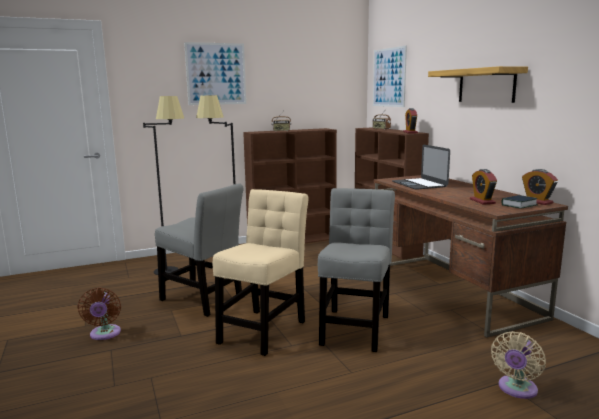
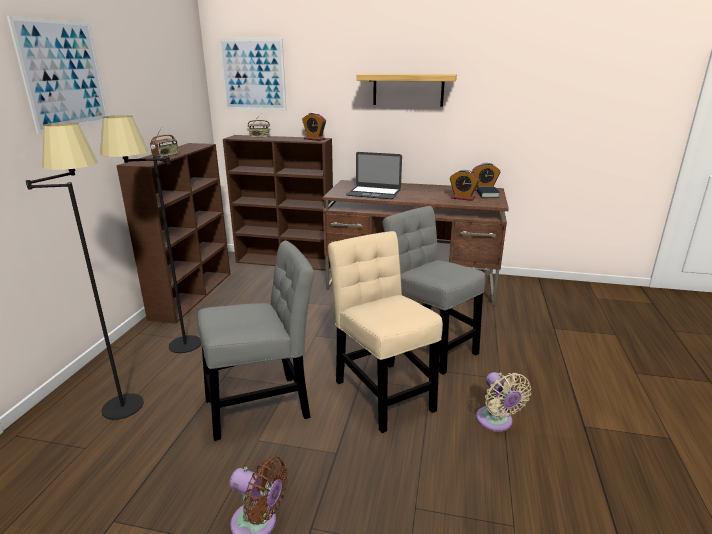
camera: 55 degrees left, 10 degrees up
beige fan [491,331,546,399] -> beige fan moved to [476,372,531,432]

